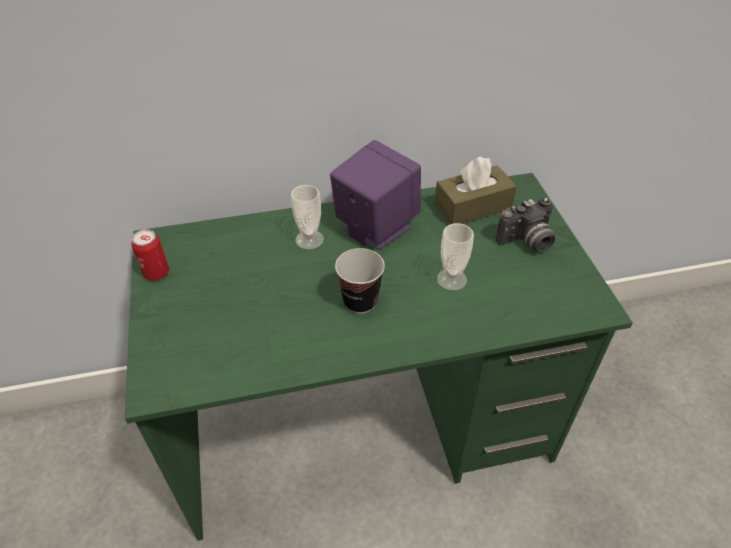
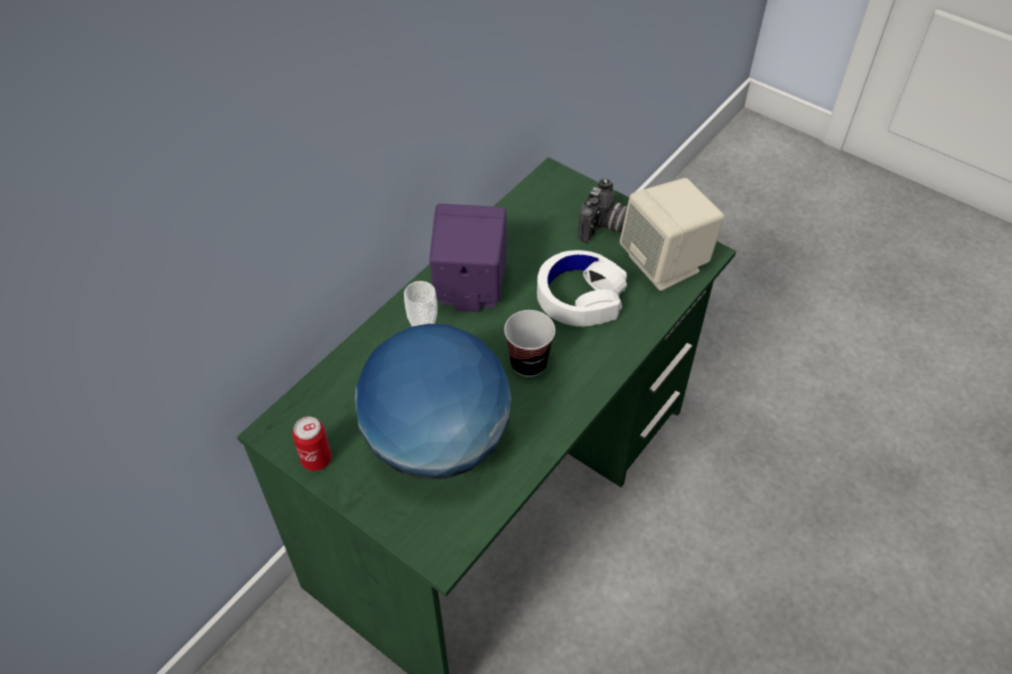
camera: 40 degrees left, 5 degrees up
brown tissue box [434,157,517,225] -> none
cup [437,223,474,291] -> white headphones [537,250,627,327]
none -> globe [355,324,511,479]
none -> beige speaker [620,178,724,291]

